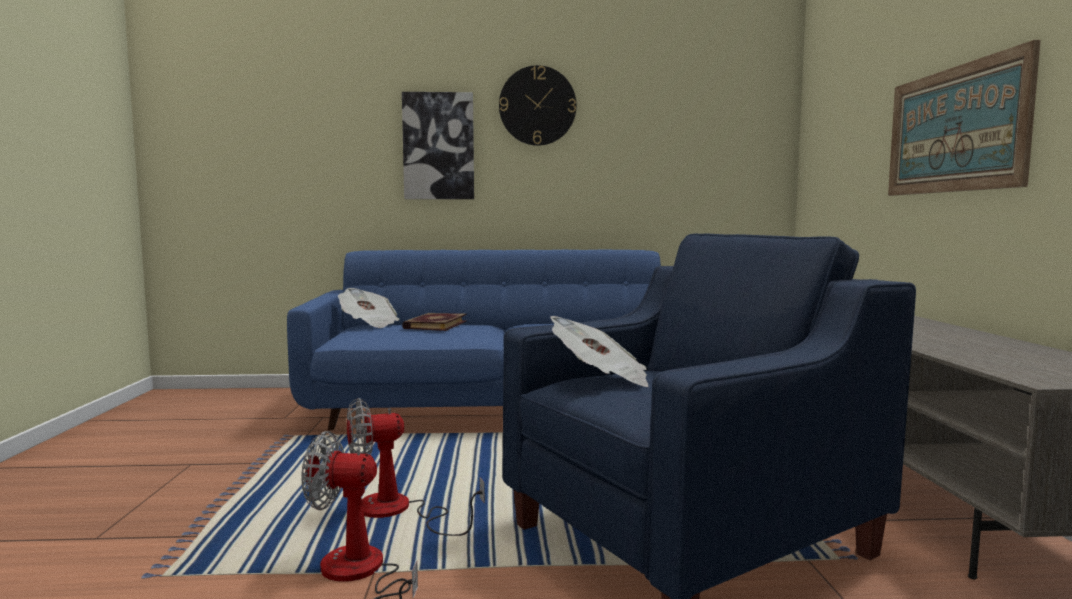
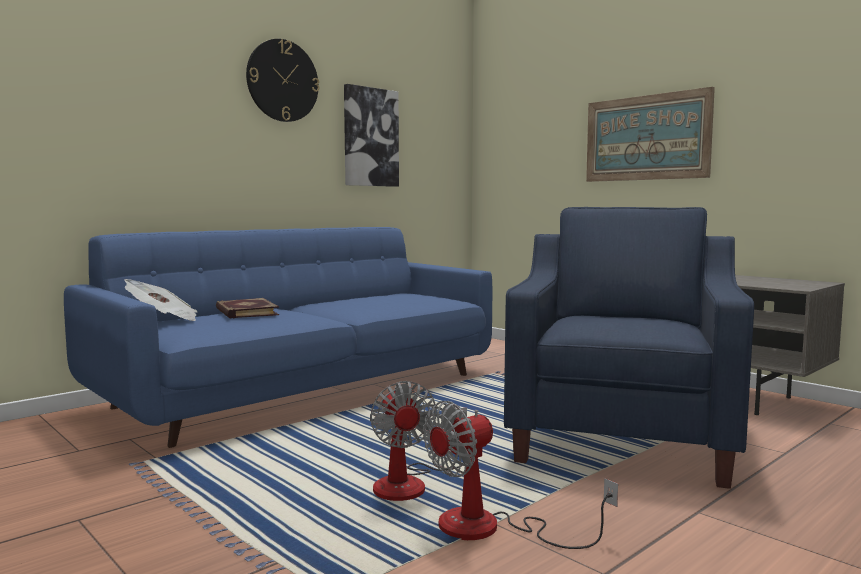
camera: 40 degrees left, 0 degrees up
fan [347,398,485,536] -> fan turned 45 degrees counterclockwise [370,381,467,501]
picture [402,92,474,199] -> picture moved to [344,84,399,187]
newspaper [551,316,649,387] -> none

